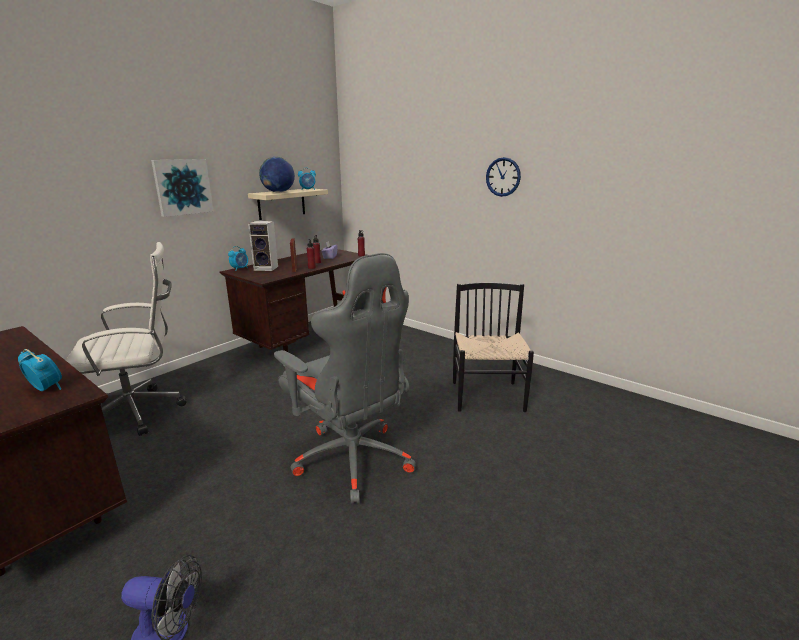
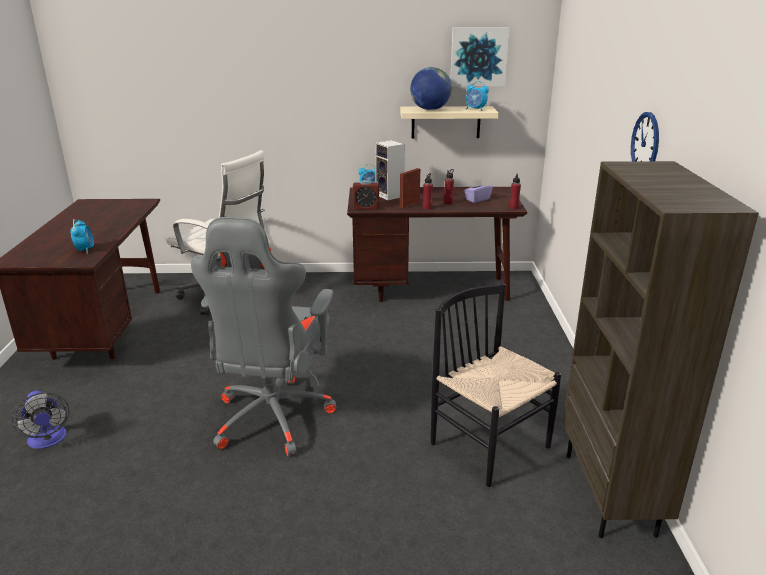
camera: 50 degrees right, 5 degrees up
picture [151,159,214,217] -> picture moved to [450,27,510,87]
black chair [453,283,534,412] -> black chair turned 90 degrees counterclockwise [431,283,561,487]
none -> alarm clock [353,180,379,210]
none -> brown bookcase [563,161,759,538]

